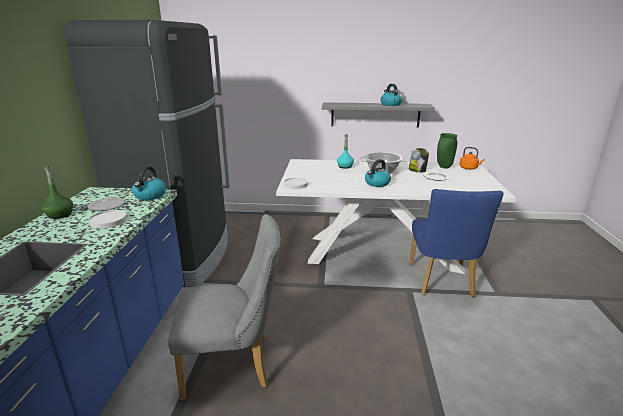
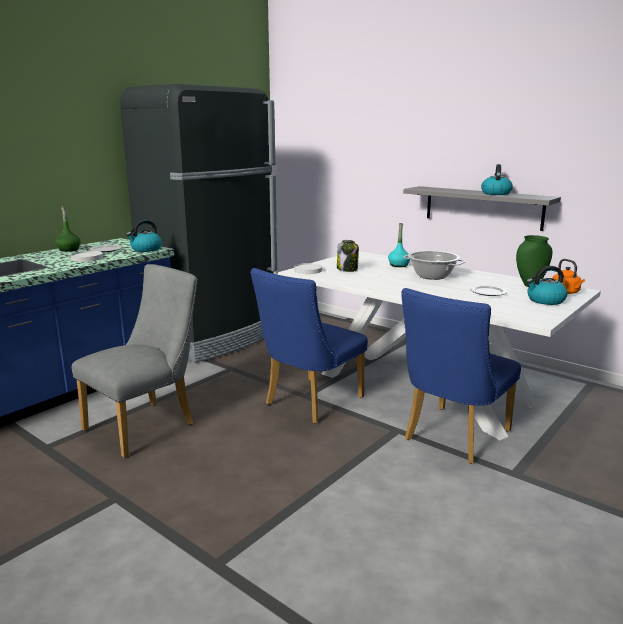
camera: 35 degrees right, 5 degrees down
grey chair [168,214,281,400] -> grey chair turned 75 degrees counterclockwise [72,264,197,458]
kettle [365,159,391,187] -> kettle moved to [526,266,568,305]
jar [409,148,429,173] -> jar moved to [337,240,359,272]
none -> blue chair [250,268,368,424]

